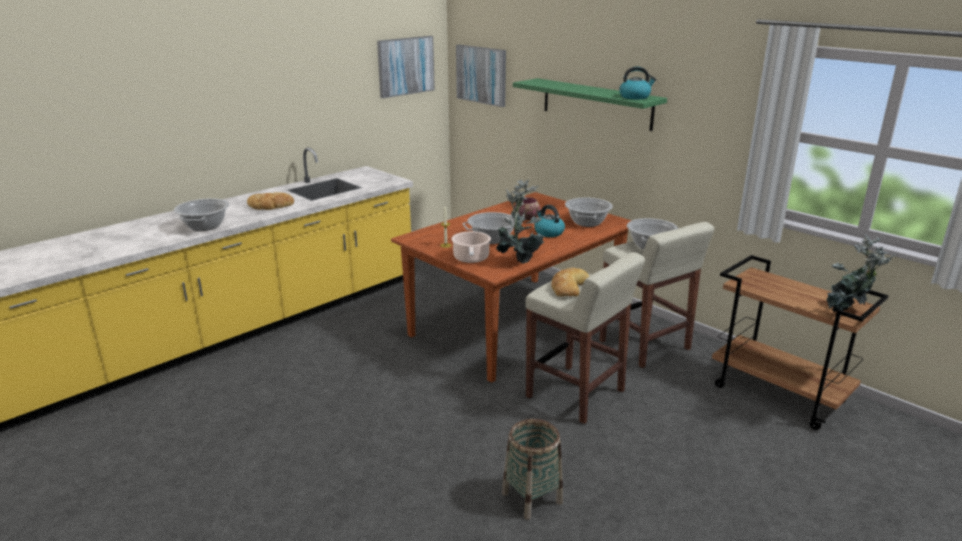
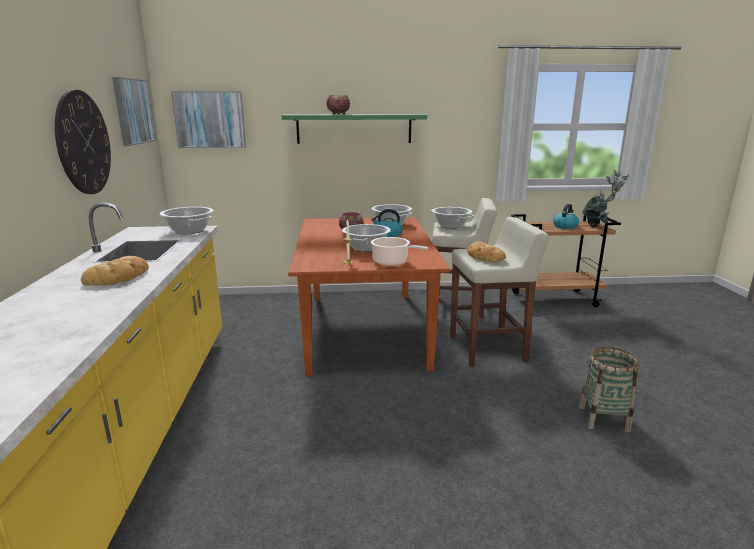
camera: 50 degrees left, 5 degrees down
cooking pot [174,198,229,231] -> cooking pot moved to [160,207,213,234]
potted plant [496,179,544,263] -> none
kettle [619,67,656,99] -> kettle moved to [553,204,579,229]
none -> wall clock [55,90,111,194]
none -> bowl [326,95,350,114]

